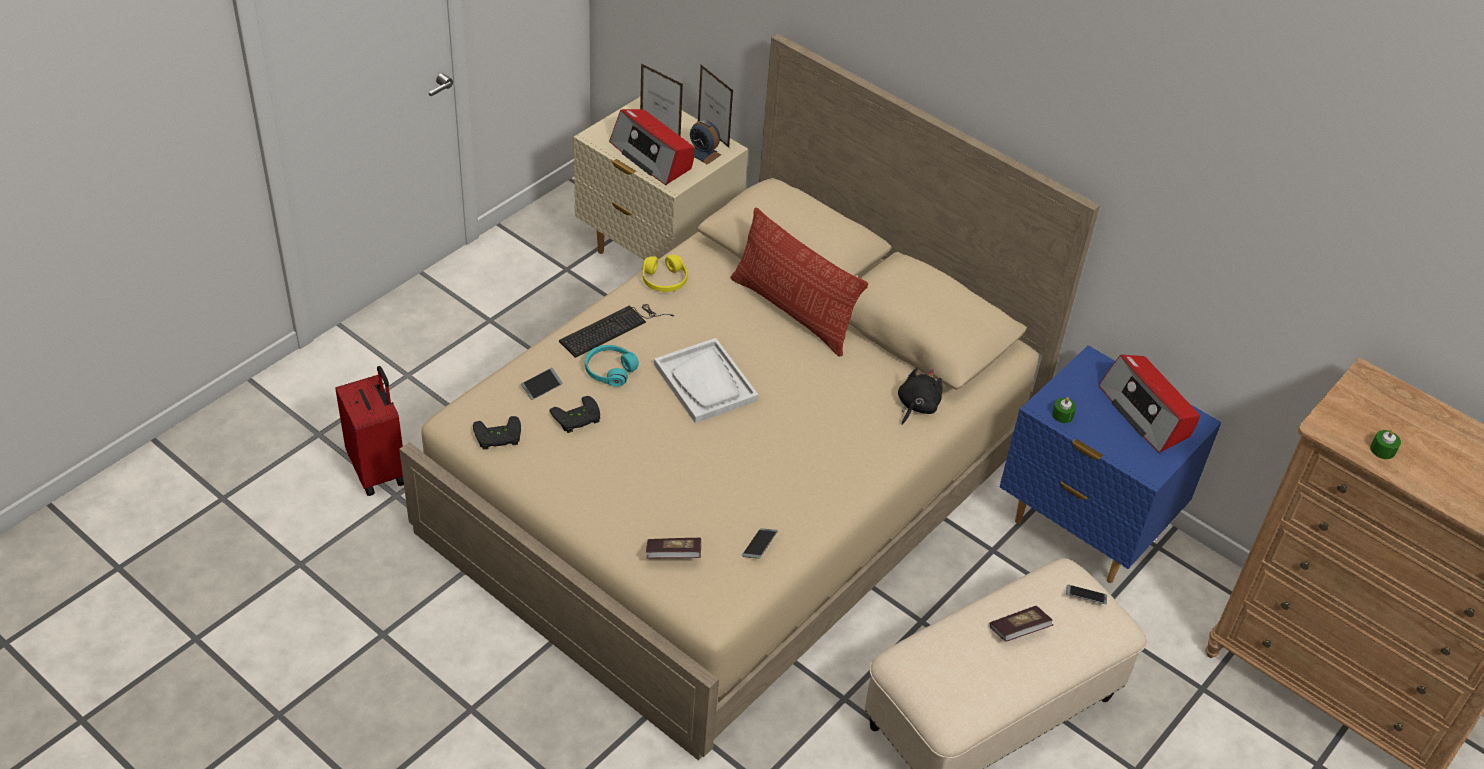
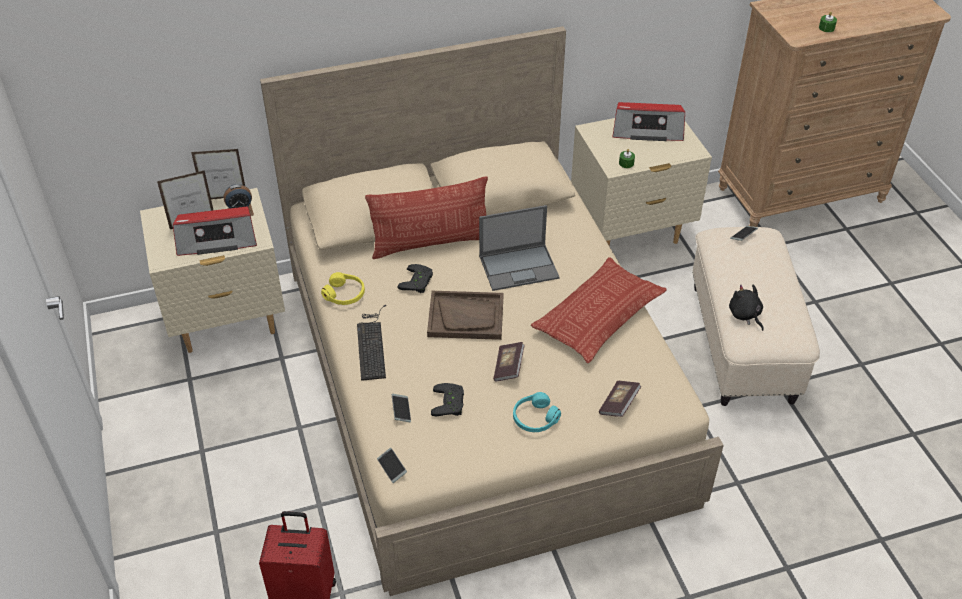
camera: 55 degrees left, 0 degrees up
black game controller [473,416,521,450] -> black game controller moved to [397,264,433,293]
turquoise headphones [585,345,639,387] -> turquoise headphones moved to [513,392,561,432]
white tray [654,338,758,423] -> brown tray [427,291,503,340]
phone [742,528,778,559] -> phone moved to [377,448,407,483]
black plush toy [898,367,943,425] -> black plush toy moved to [729,284,763,331]
book [989,606,1053,642] -> book moved to [493,342,525,382]
blue nightstand [1000,345,1222,583] -> beige nightstand [571,118,712,246]
none -> laptop [479,205,560,291]
none -> pillow [531,257,667,363]

